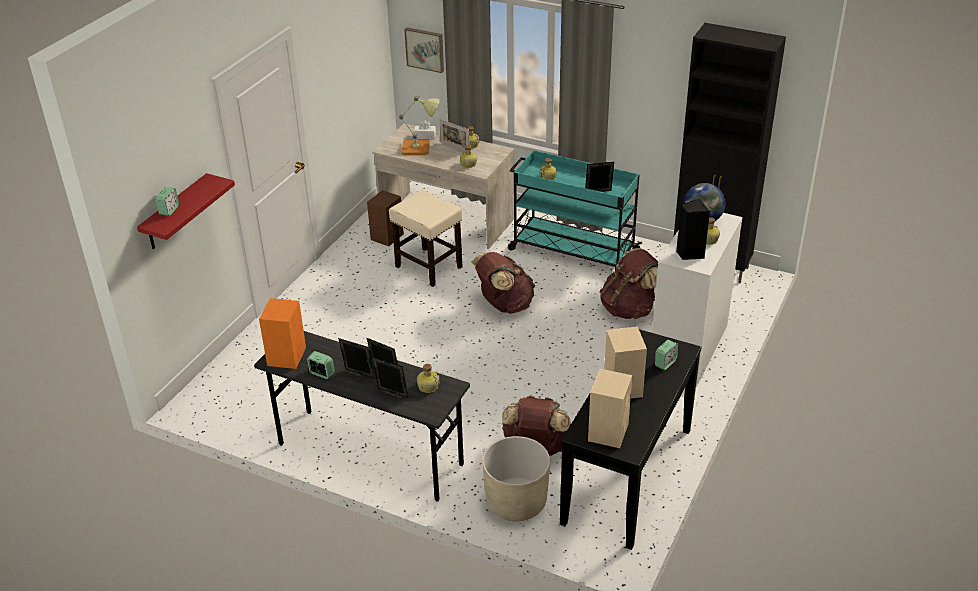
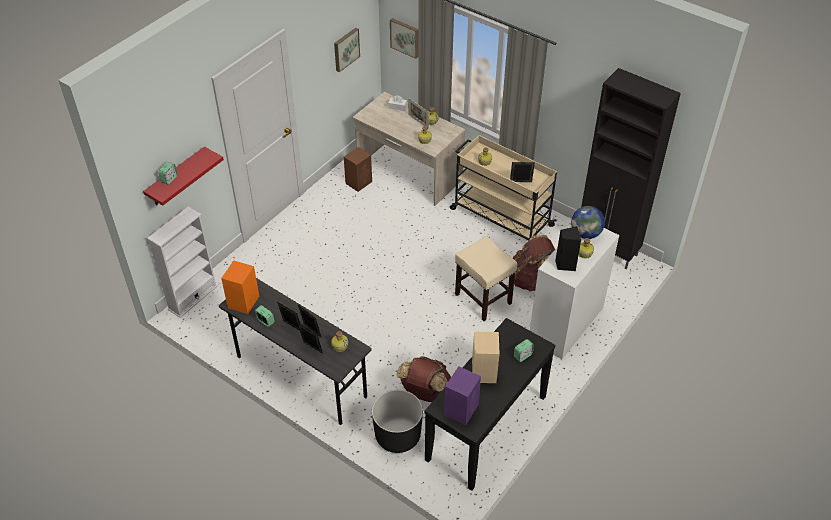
camera: 10 degrees right, 10 degrees up
beige stool [389,190,463,287] -> beige stool moved to [455,236,518,321]
table lamp [399,96,440,155] -> none
brown backpack [472,252,535,314] -> none
beige planter [482,436,550,521] -> black planter [372,390,423,453]
turquoise cart [508,150,642,271] -> beige cart [450,135,557,241]
beige speaker [588,369,632,448] -> purple speaker [444,366,481,425]
none -> white bookcase [147,207,218,318]
none -> picture [334,28,360,72]

